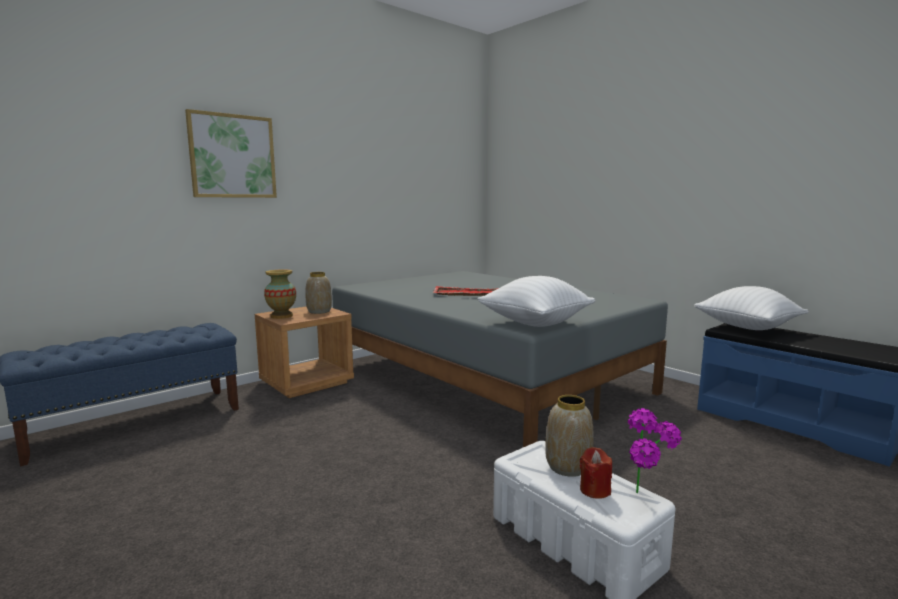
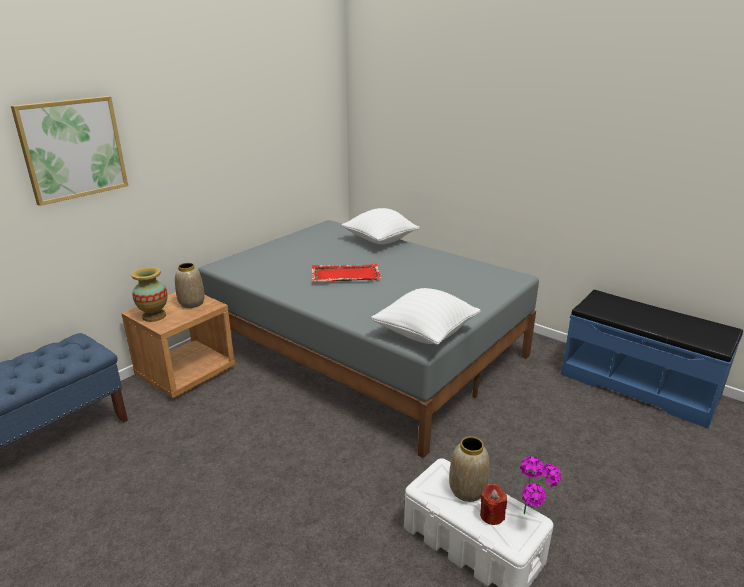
camera: 10 degrees left, 15 degrees up
white pillow [694,286,809,330] -> white pillow moved to [341,208,420,244]

